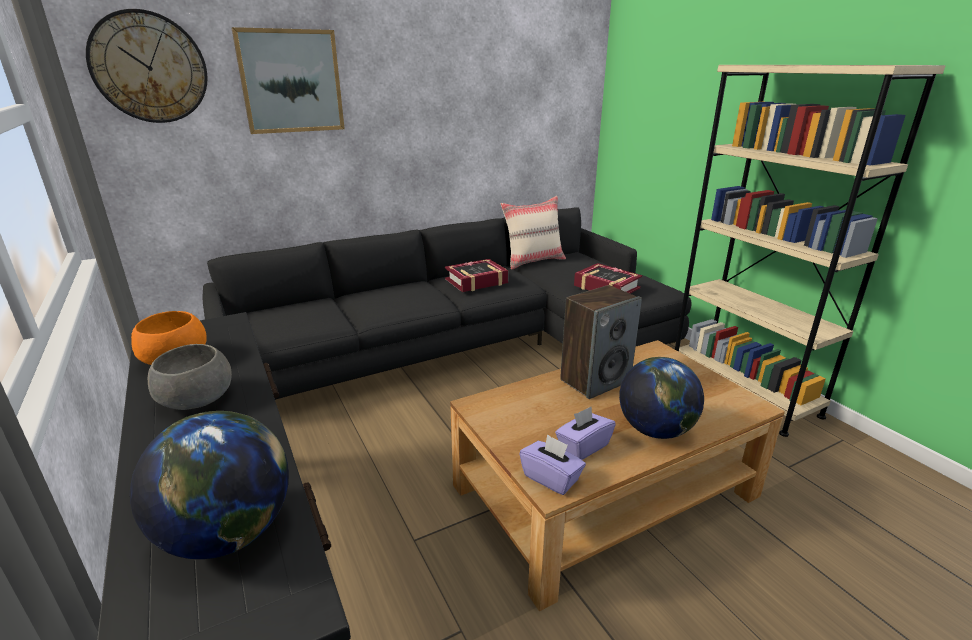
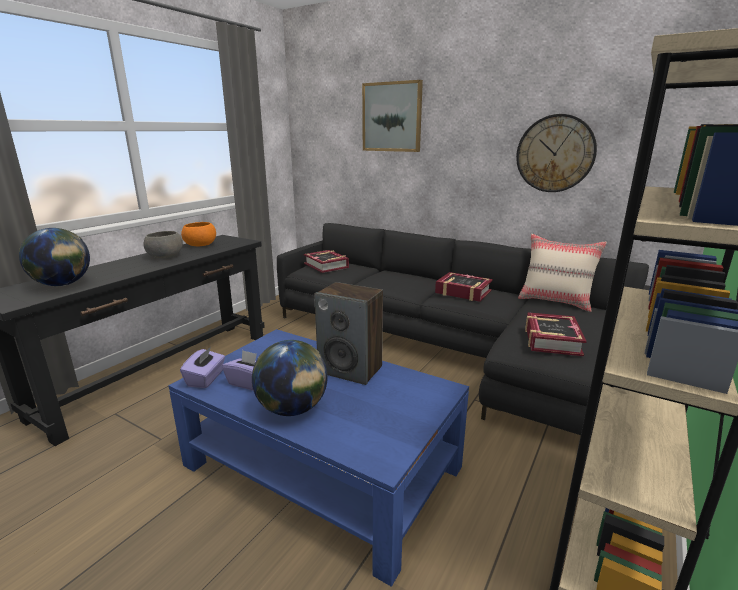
camera: 60 degrees right, 5 degrees down
wall clock [86,9,208,123] -> wall clock moved to [516,114,597,192]
brown coffee table [450,340,785,611] -> blue coffee table [168,329,469,587]
none -> book [304,250,349,273]

